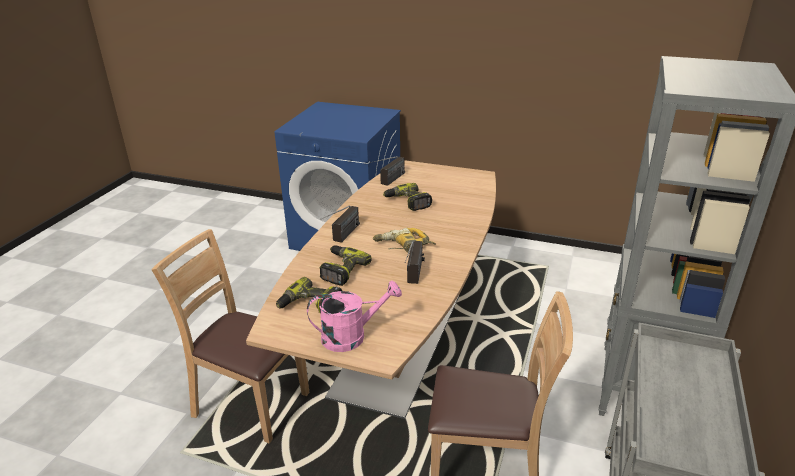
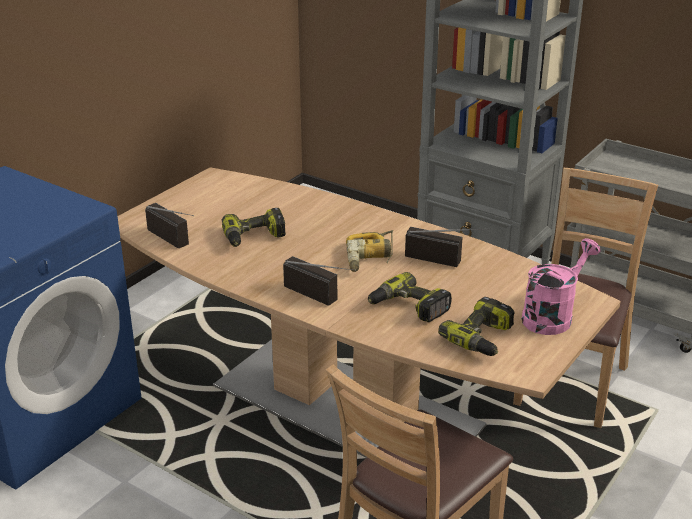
camera: 75 degrees left, 0 degrees up
pink watering can [307,281,402,352] -> pink watering can turned 45 degrees clockwise [521,238,601,335]

